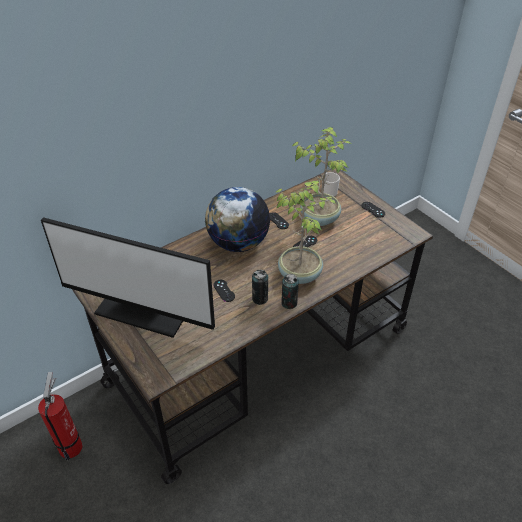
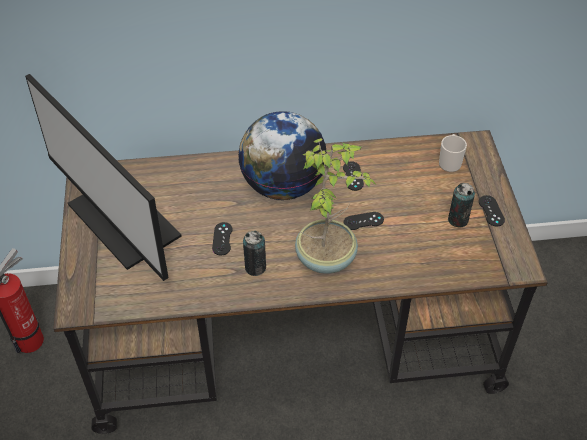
camera: 30 degrees right, 5 degrees up
can [281,274,299,309] -> can moved to [448,183,475,228]
potted plant [292,127,351,226] -> none

